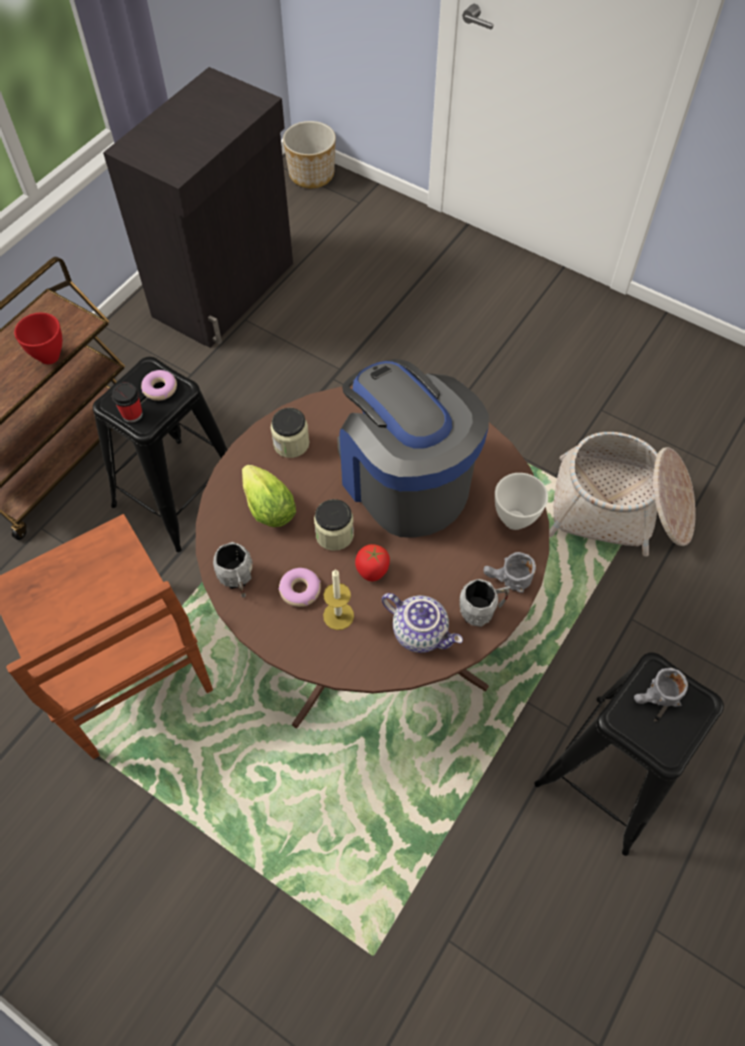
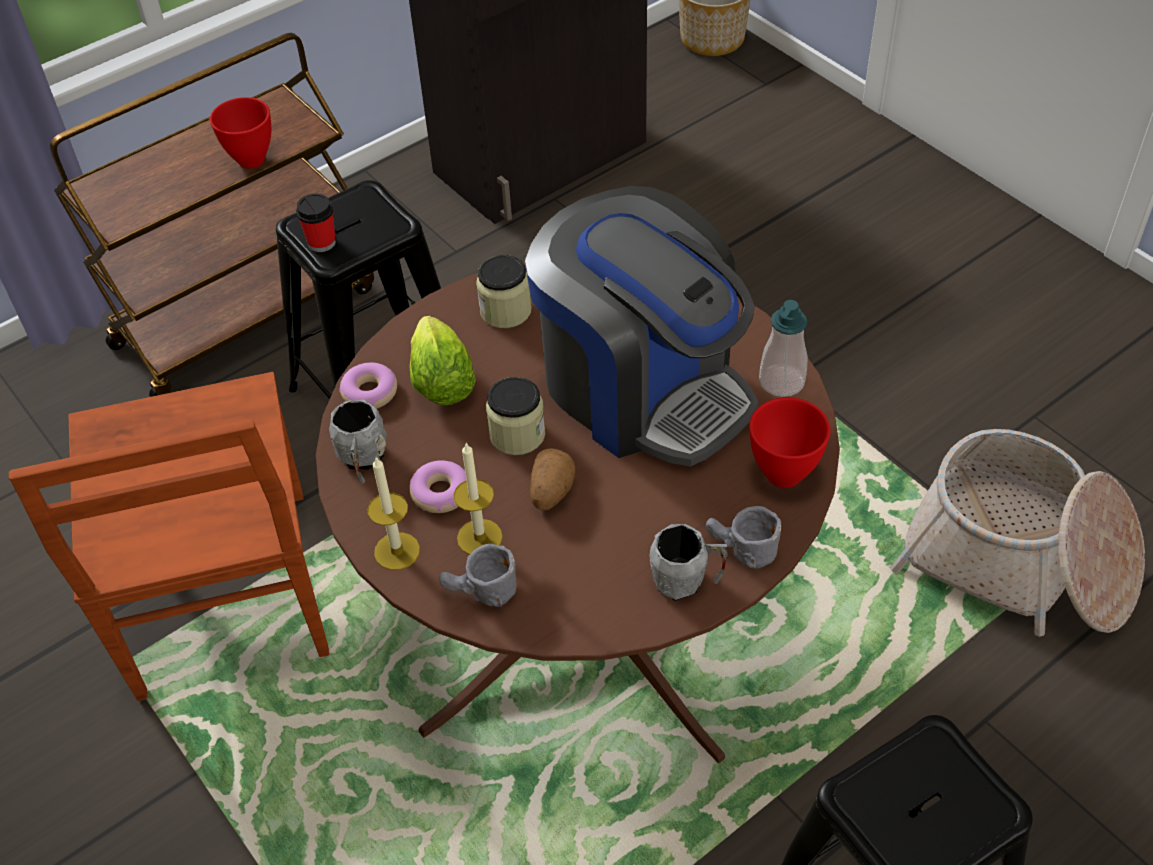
camera: 20 degrees right, 10 degrees down
donut [141,370,177,401] -> donut moved to [339,362,397,409]
coffee machine [337,359,489,538] -> coffee machine turned 150 degrees clockwise [525,186,758,467]
tomato [355,544,390,581] -> potato [530,448,575,511]
teapot [381,593,463,653] -> none
white bowl [495,473,548,530] -> red bowl [749,397,831,488]
grey mug [634,668,688,707] -> grey mug moved to [439,544,517,607]
none -> candle [367,457,420,570]
none -> soap dispenser [759,300,808,397]

